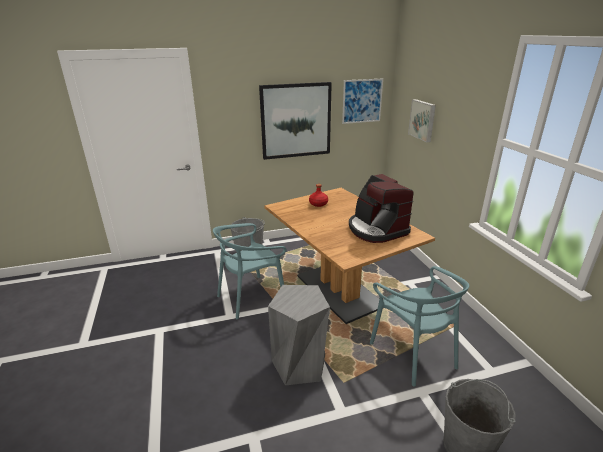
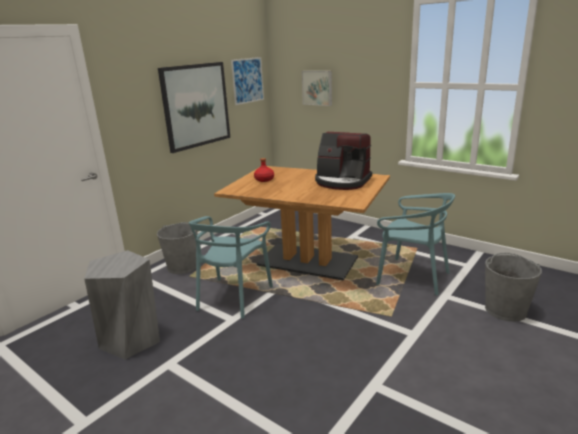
camera: 35 degrees left, 5 degrees down
grey stool [268,285,330,385] -> grey stool moved to [84,250,160,360]

